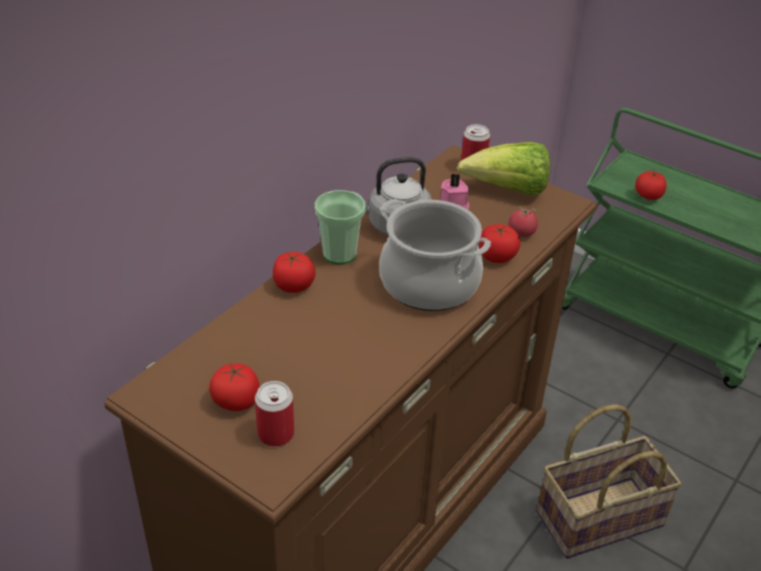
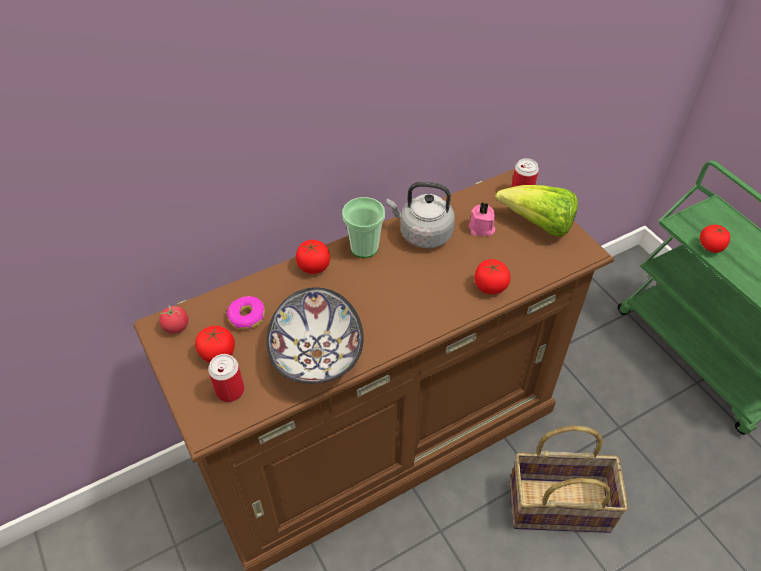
camera: 25 degrees right, 10 degrees up
cooking pot [379,199,491,311] -> none
tomato [508,206,538,237] -> tomato moved to [159,305,188,334]
none -> donut [227,296,265,330]
none -> bowl [267,287,364,383]

